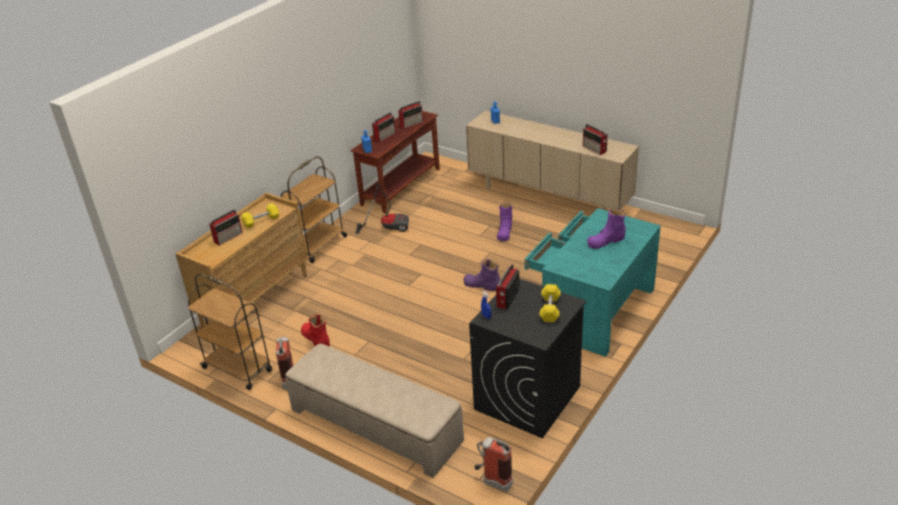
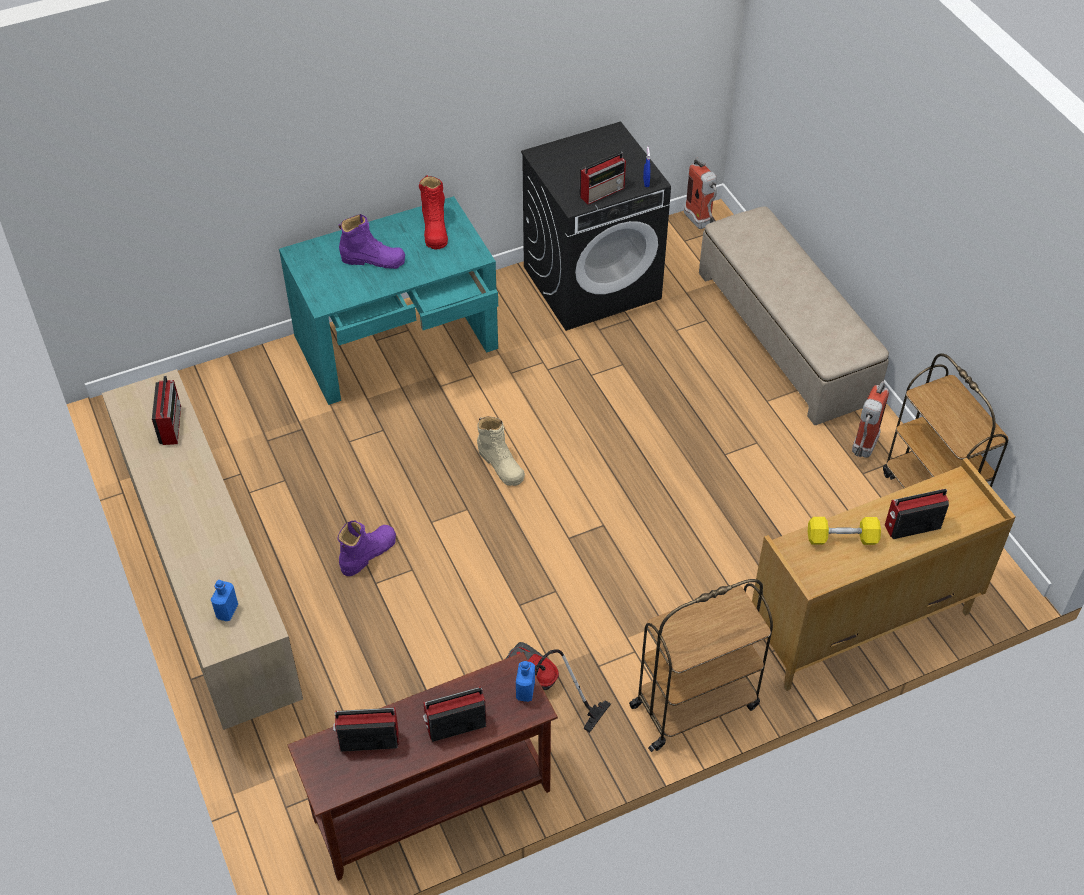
camera: 150 degrees left, 15 degrees up
red boot [301,315,330,347] -> red boot moved to [419,175,448,249]
purple boot [464,260,501,291] -> beige boot [477,416,525,486]
yellow dumbbell [540,284,561,322] -> none

